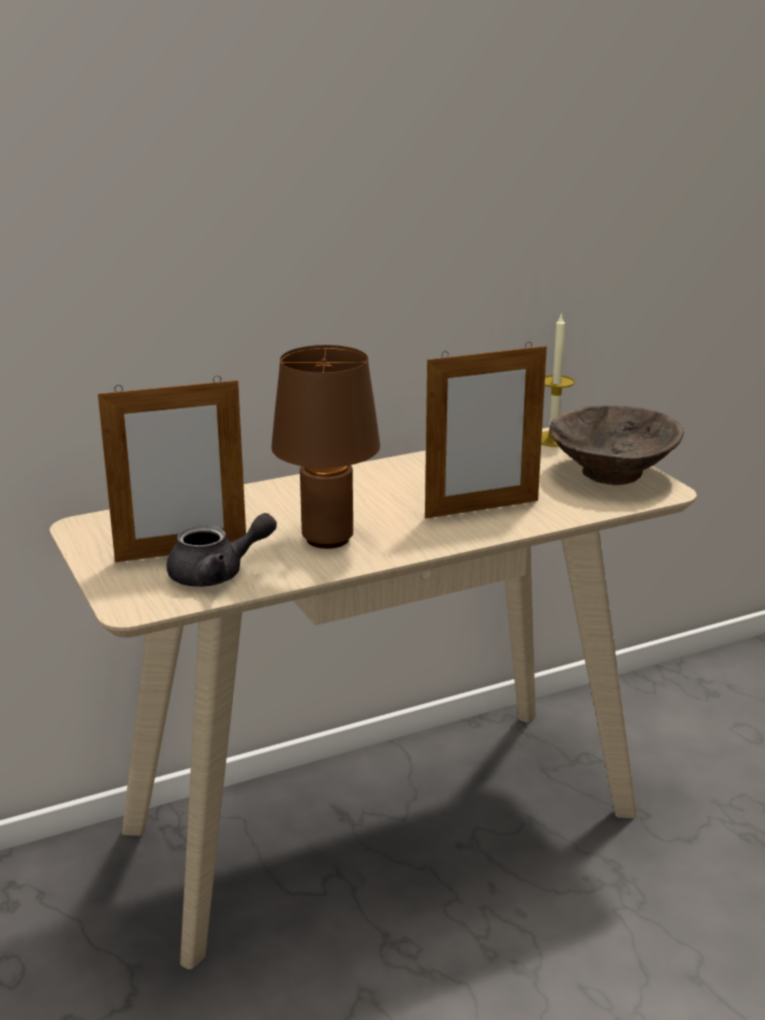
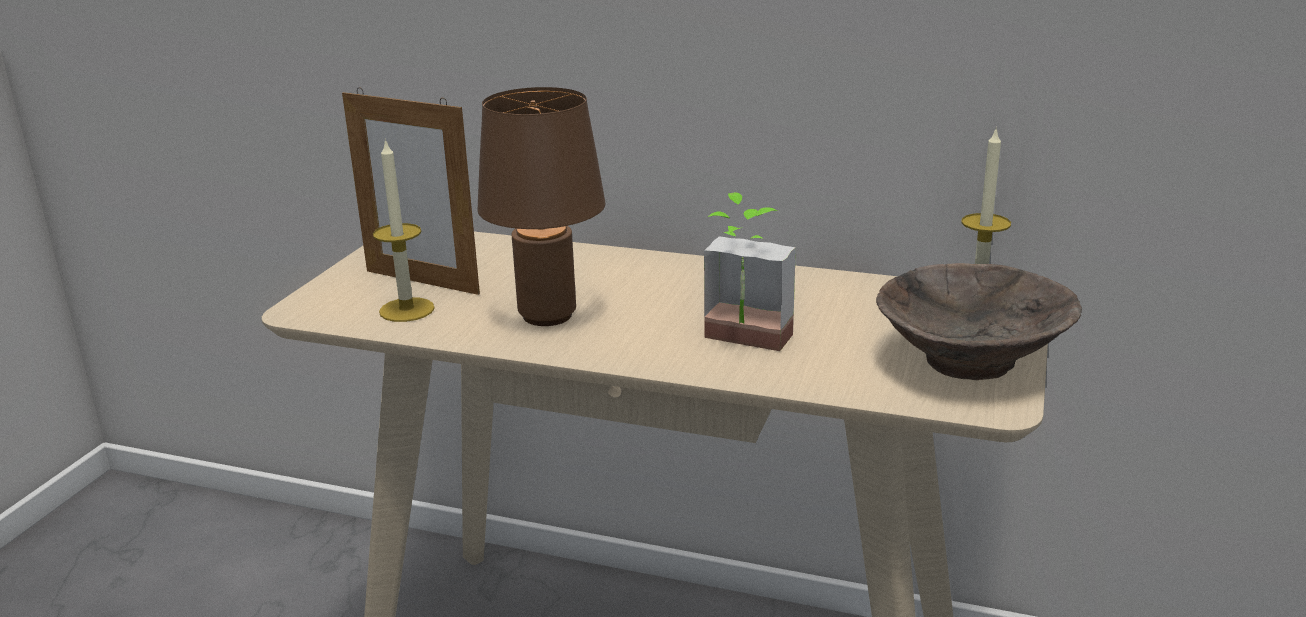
camera: 45 degrees right, 0 degrees up
grey teapot [167,513,277,587] -> candle [373,138,435,322]
picture frame [425,342,547,518] -> potted plant [704,192,796,351]

